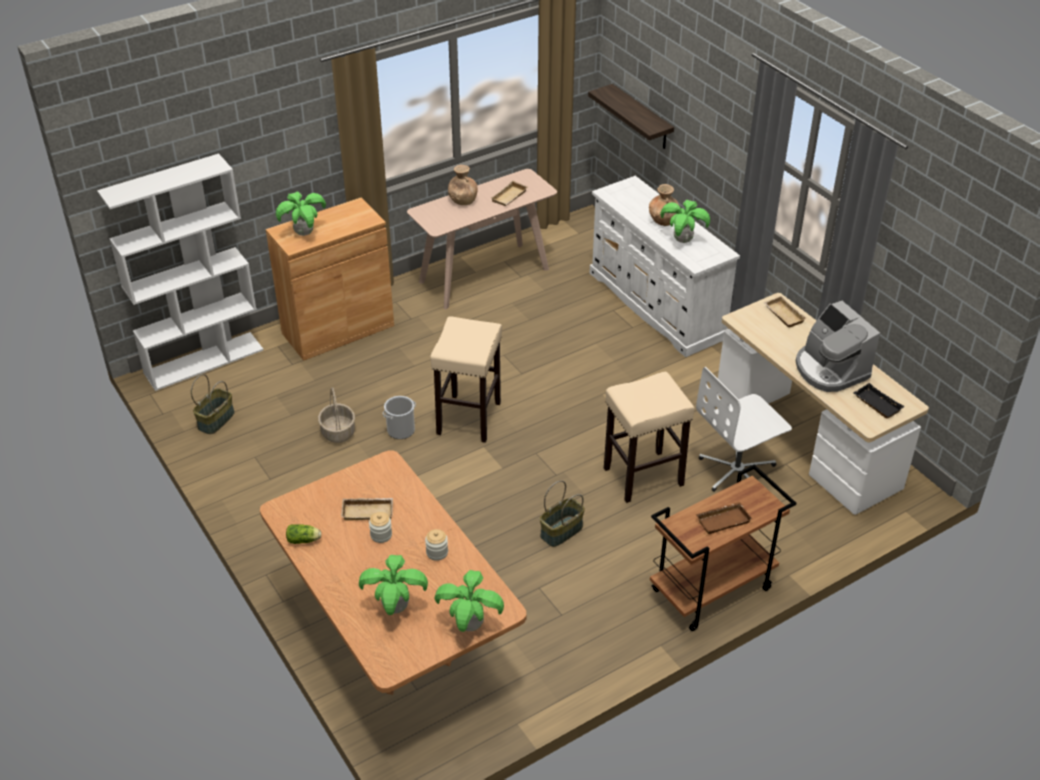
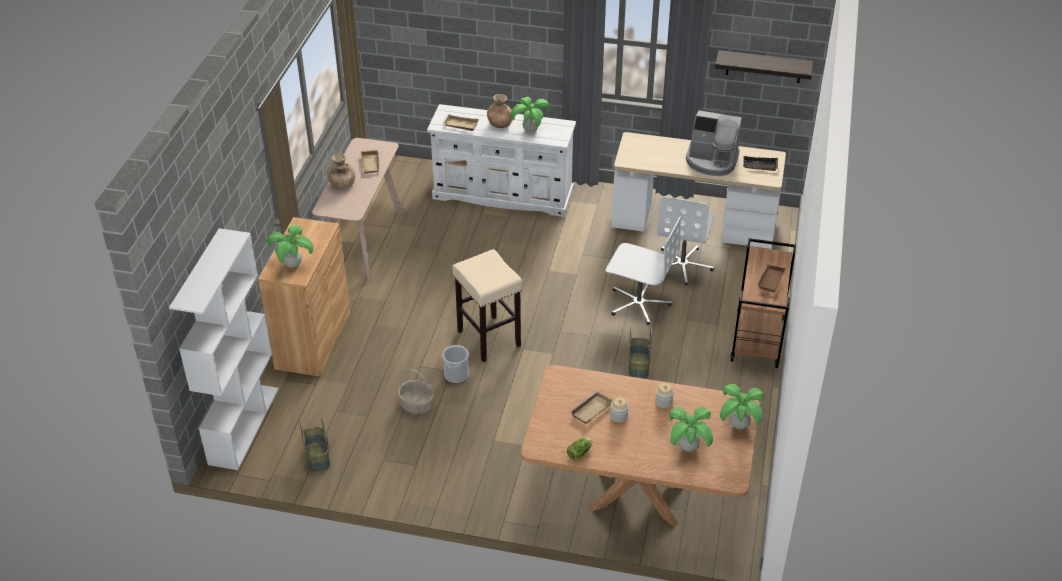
camera: 45 degrees left, 0 degrees up
shelf [588,84,674,149] -> shelf moved to [715,50,813,83]
beige stool [604,372,695,503] -> white office chair [606,216,681,325]
beige tray [764,296,806,328] -> beige tray moved to [443,114,479,131]

